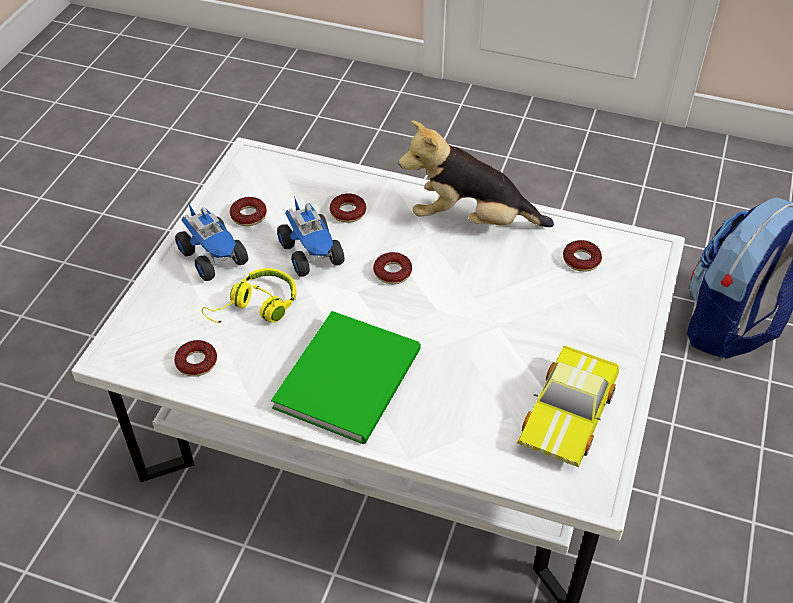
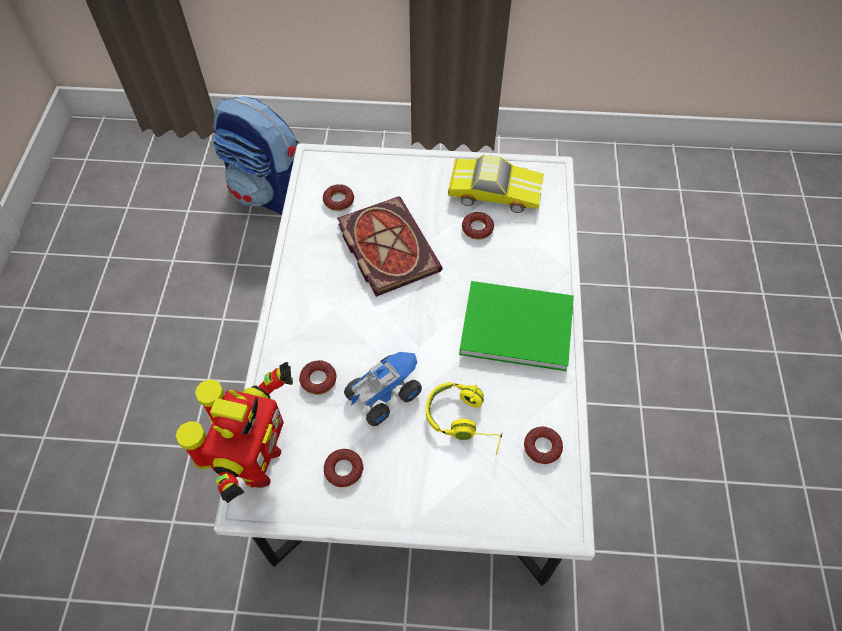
camera: 105 degrees left, 10 degrees up
toy truck [175,202,248,281] -> none
donut [373,252,412,284] -> donut moved to [462,212,494,240]
plush toy [399,120,554,227] -> none
none -> toy robot [176,362,293,503]
none -> book [337,196,442,297]

